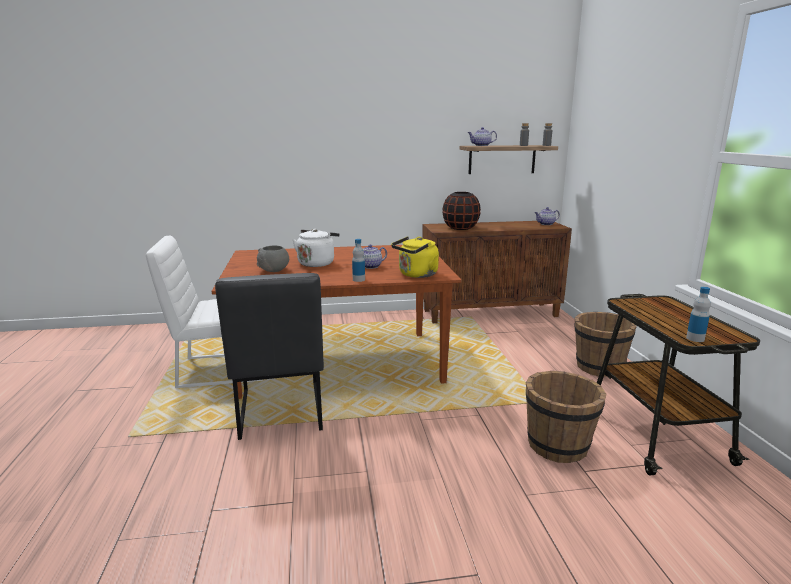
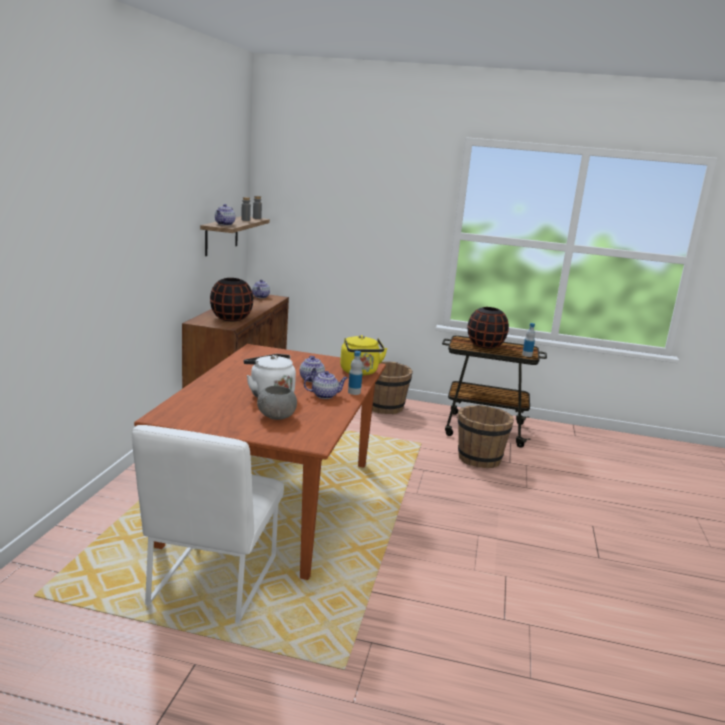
camera: 70 degrees left, 0 degrees up
grey chair [215,273,324,440] -> none
none -> teapot [304,371,347,399]
none -> black vase [467,307,509,348]

